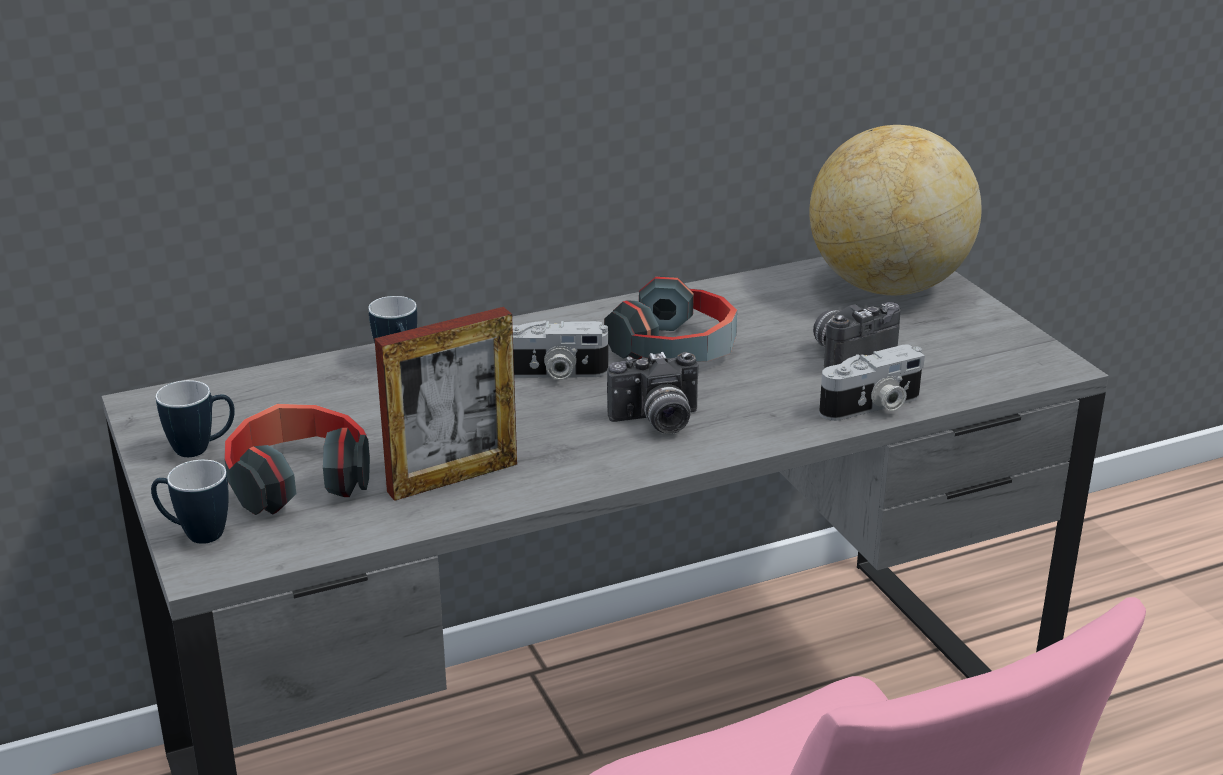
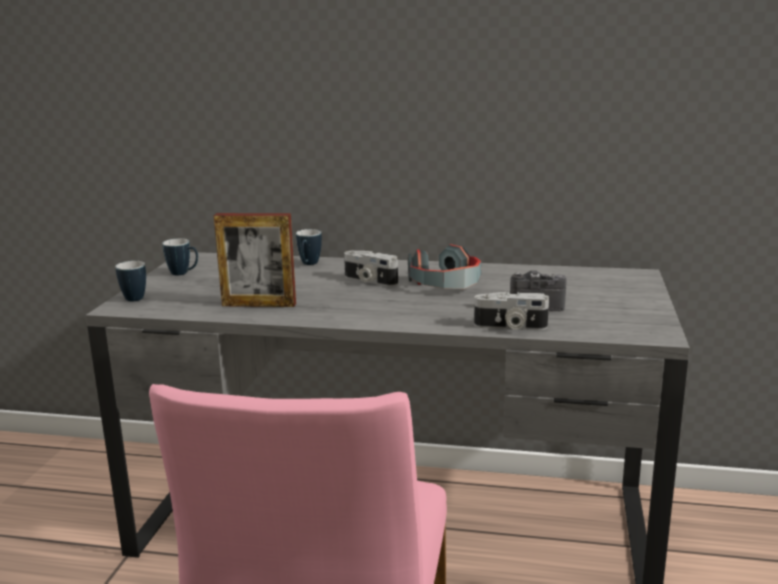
camera: 35 degrees right, 10 degrees down
headphones [225,404,370,515] -> none
camera [607,352,698,434] -> none
globe [809,125,982,295] -> none

